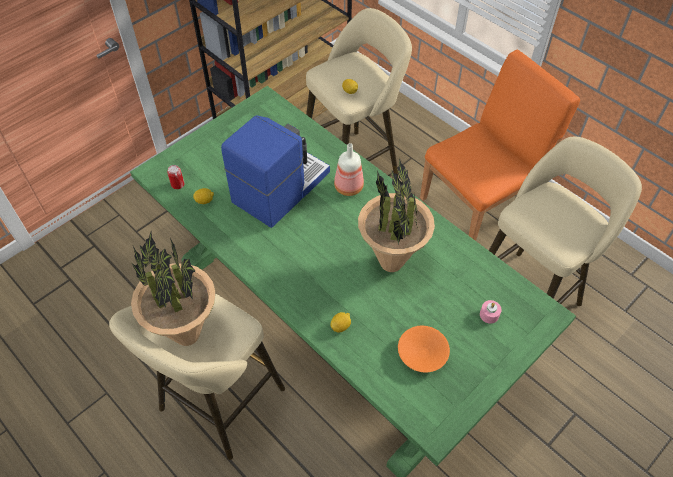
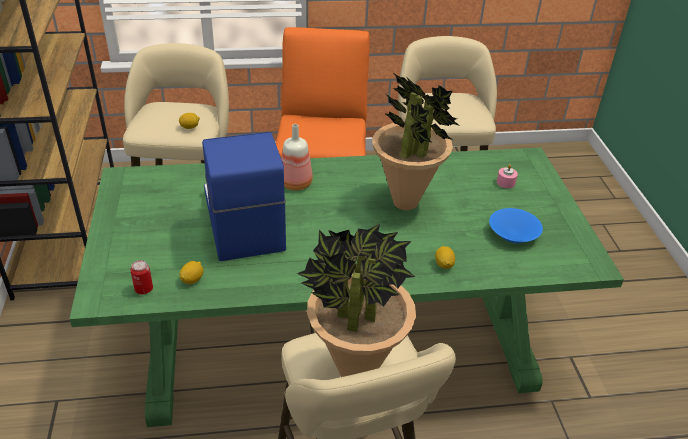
camera: 55 degrees left, 15 degrees down
orange bowl [398,326,450,372] -> blue bowl [489,208,543,243]

